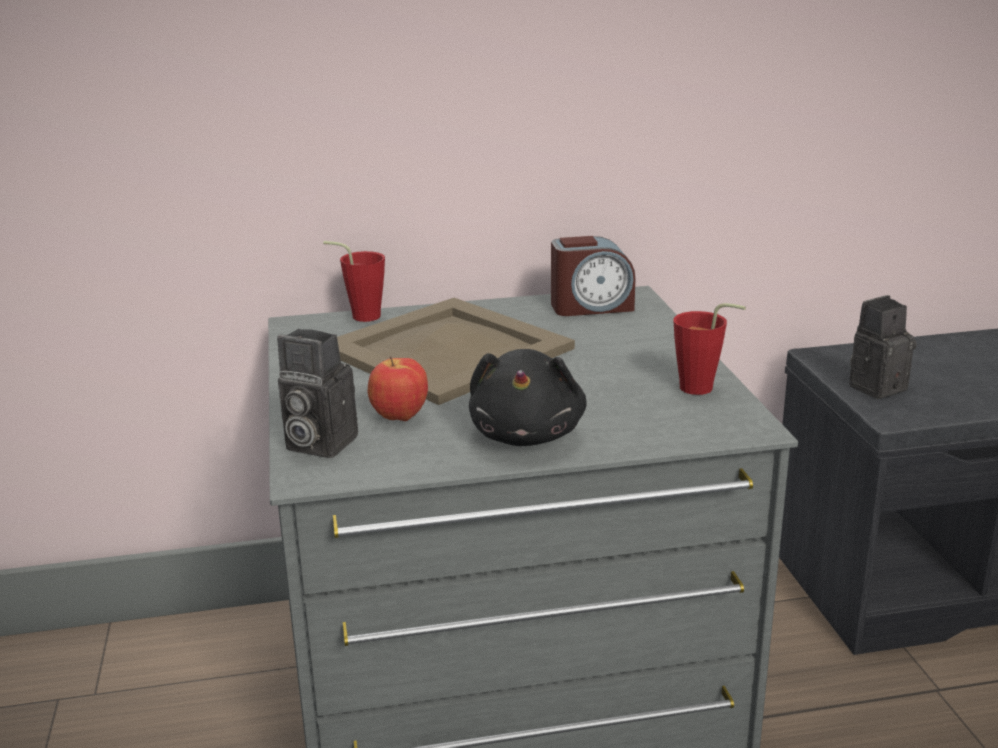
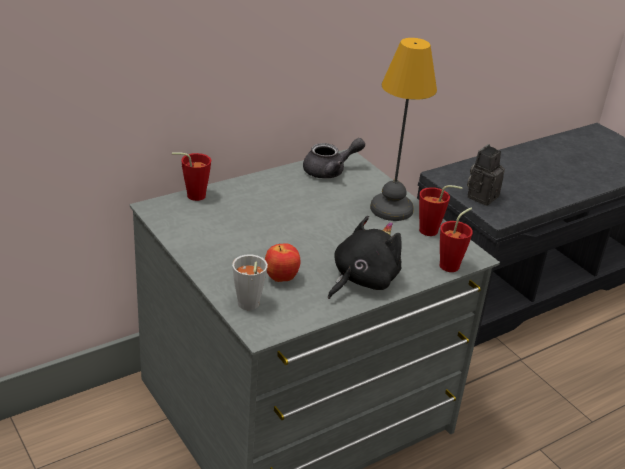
camera: 25 degrees left, 10 degrees up
camera [277,329,358,458] -> grey cup [232,254,268,310]
beige tray [337,298,575,405] -> none
black plush toy [469,349,587,446] -> black plush toy turned 120 degrees counterclockwise [328,216,402,299]
alarm clock [551,236,635,316] -> grey teapot [303,138,365,179]
none -> table lamp [370,38,437,221]
none -> red cup [440,207,473,272]

